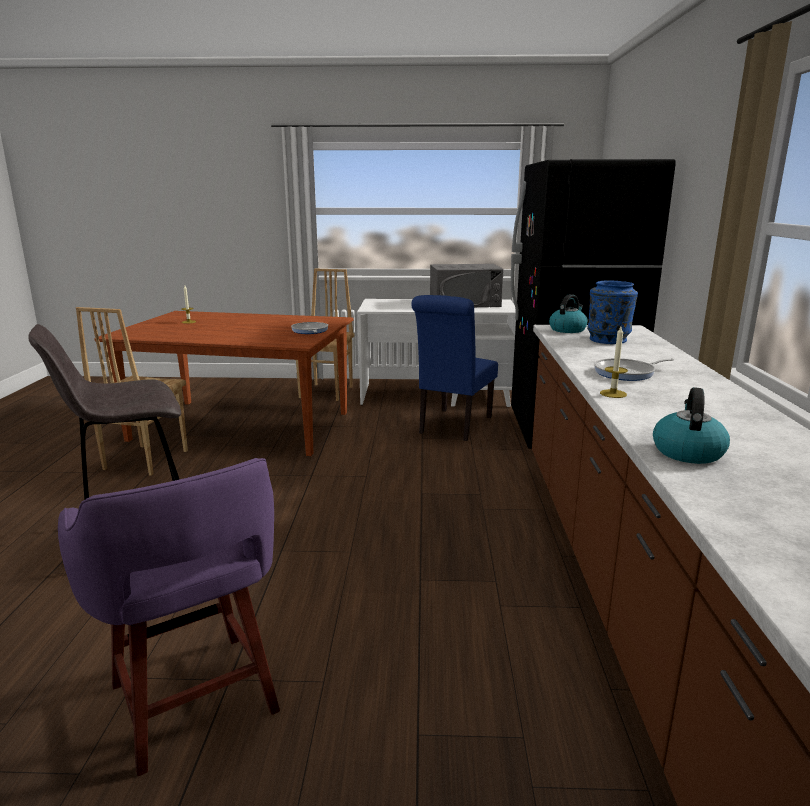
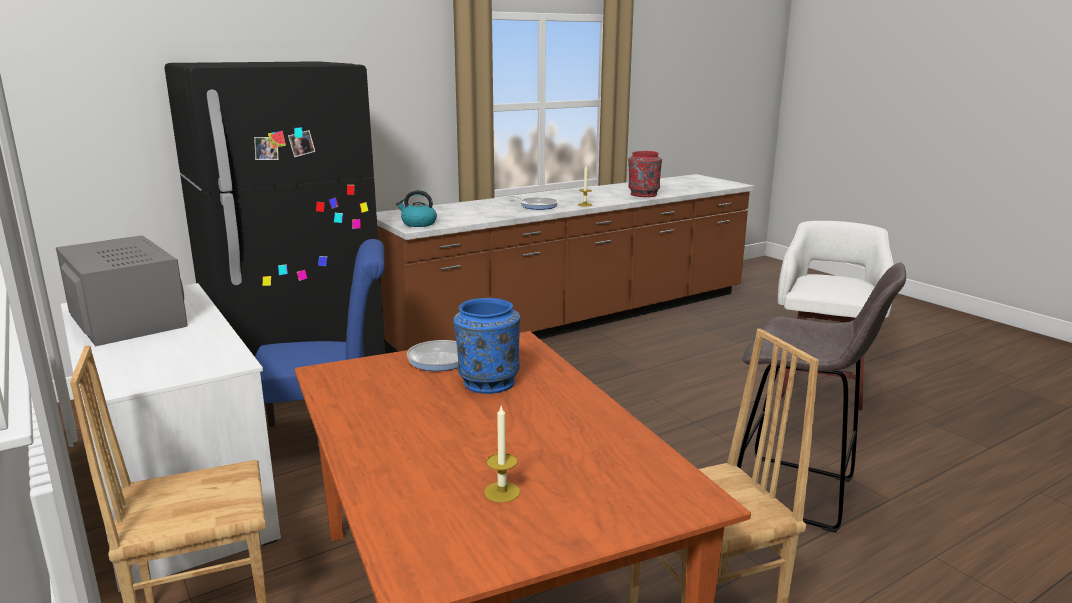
camera: 125 degrees left, 0 degrees up
purple stool [58,458,280,776] -> white stool [778,221,894,410]
blue vase [587,280,638,344] -> blue vase moved to [453,298,520,394]
kettle [653,387,730,464] -> red vase [628,151,662,197]

